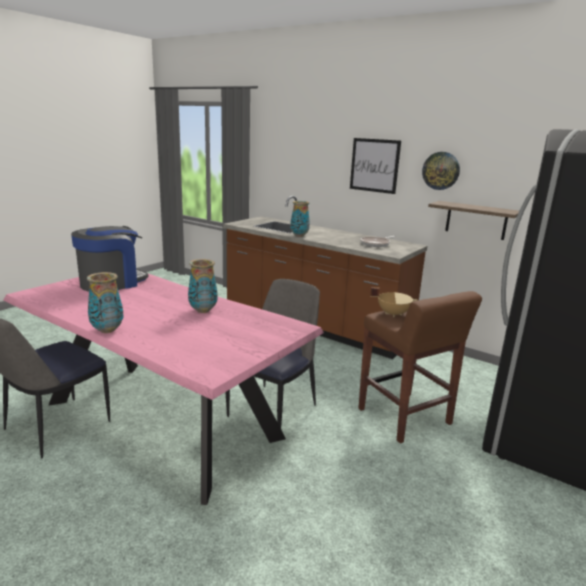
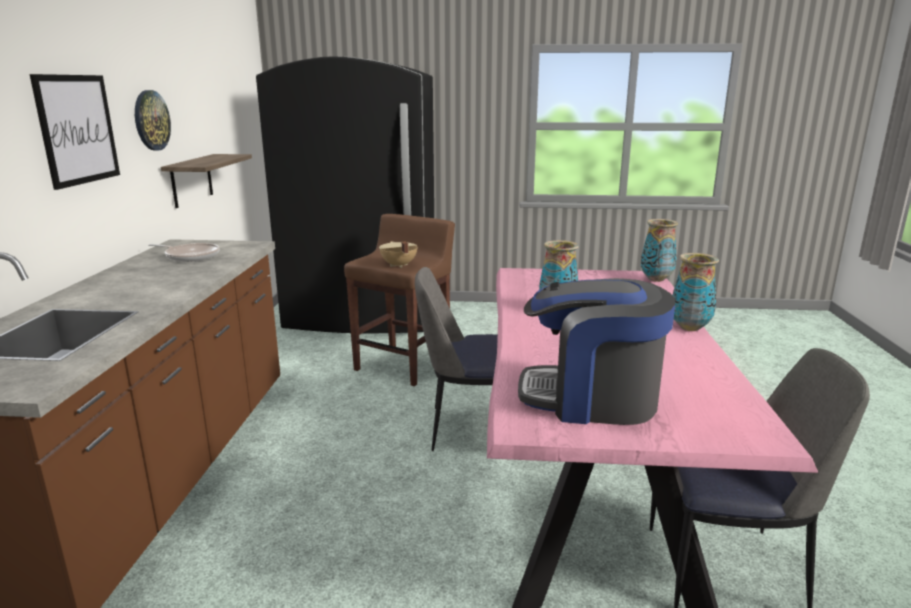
camera: 120 degrees left, 0 degrees up
vase [290,201,310,237] -> vase moved to [641,219,678,282]

